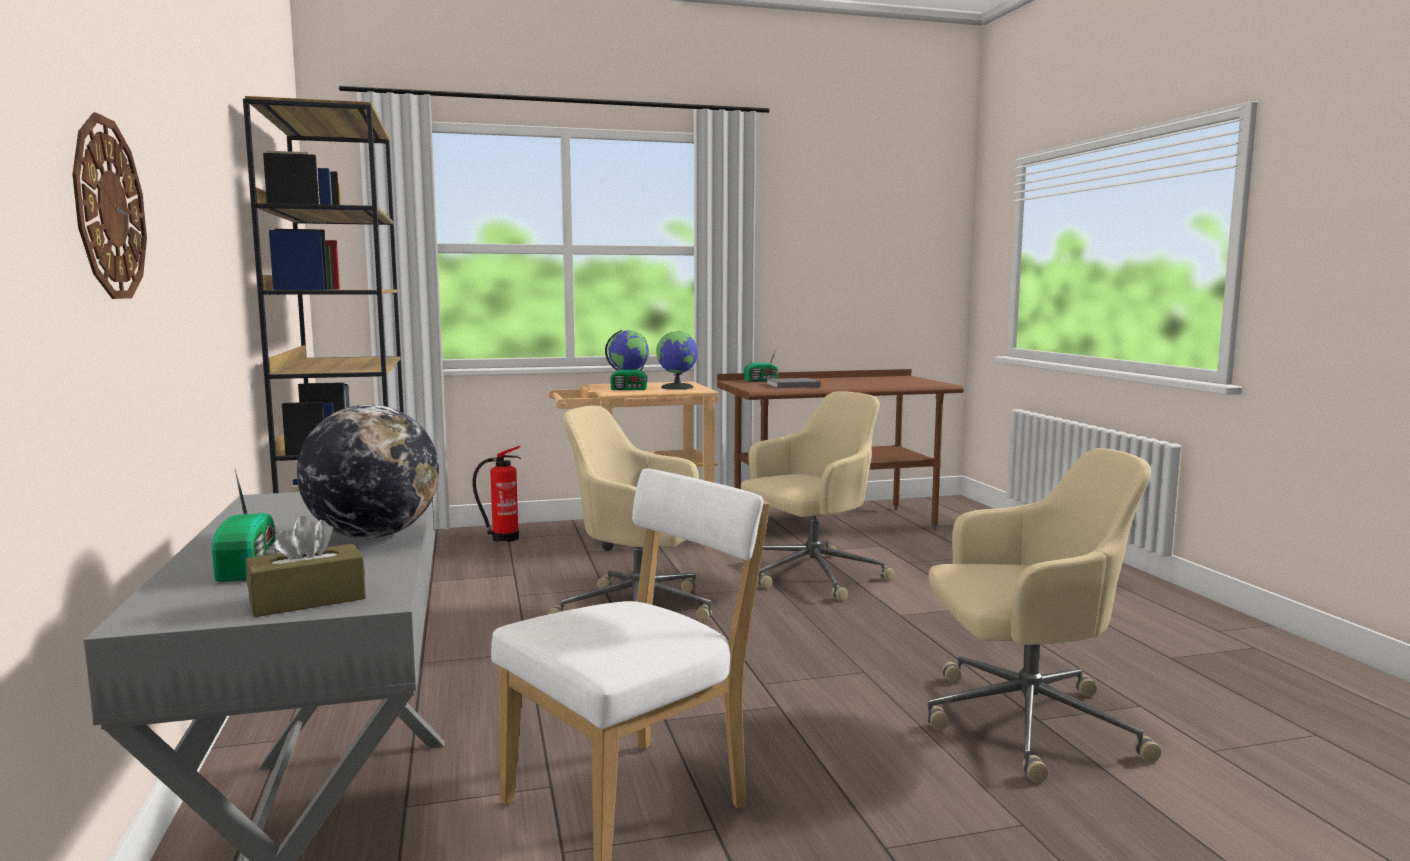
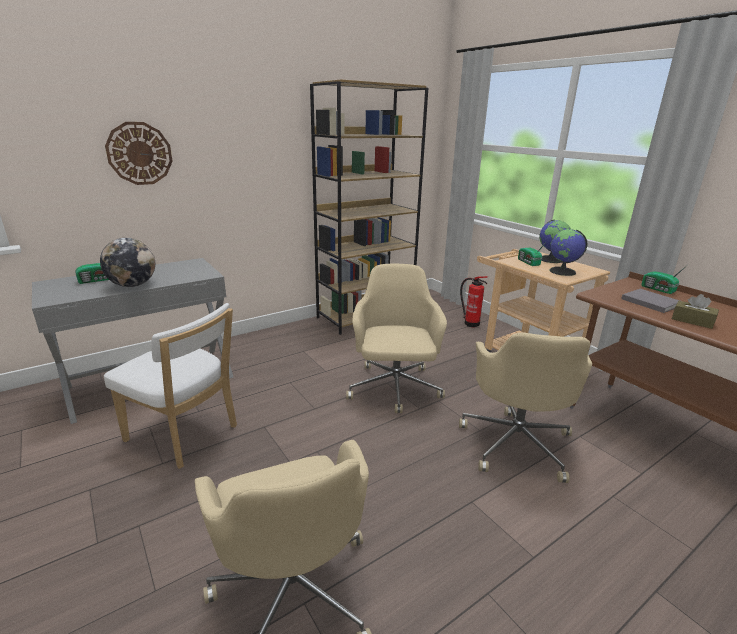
camera: 70 degrees right, 15 degrees up
brown tissue box [246,516,366,617] -> brown tissue box moved to [672,294,719,329]
beige office chair [741,391,894,601] -> beige office chair turned 60 degrees clockwise [459,332,592,483]

